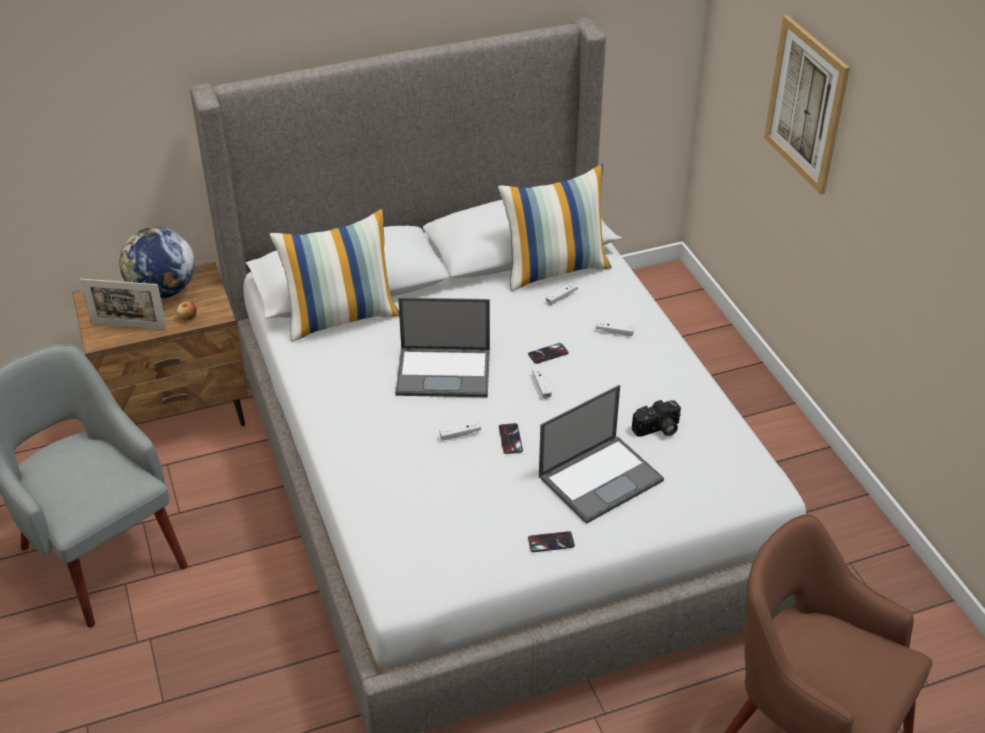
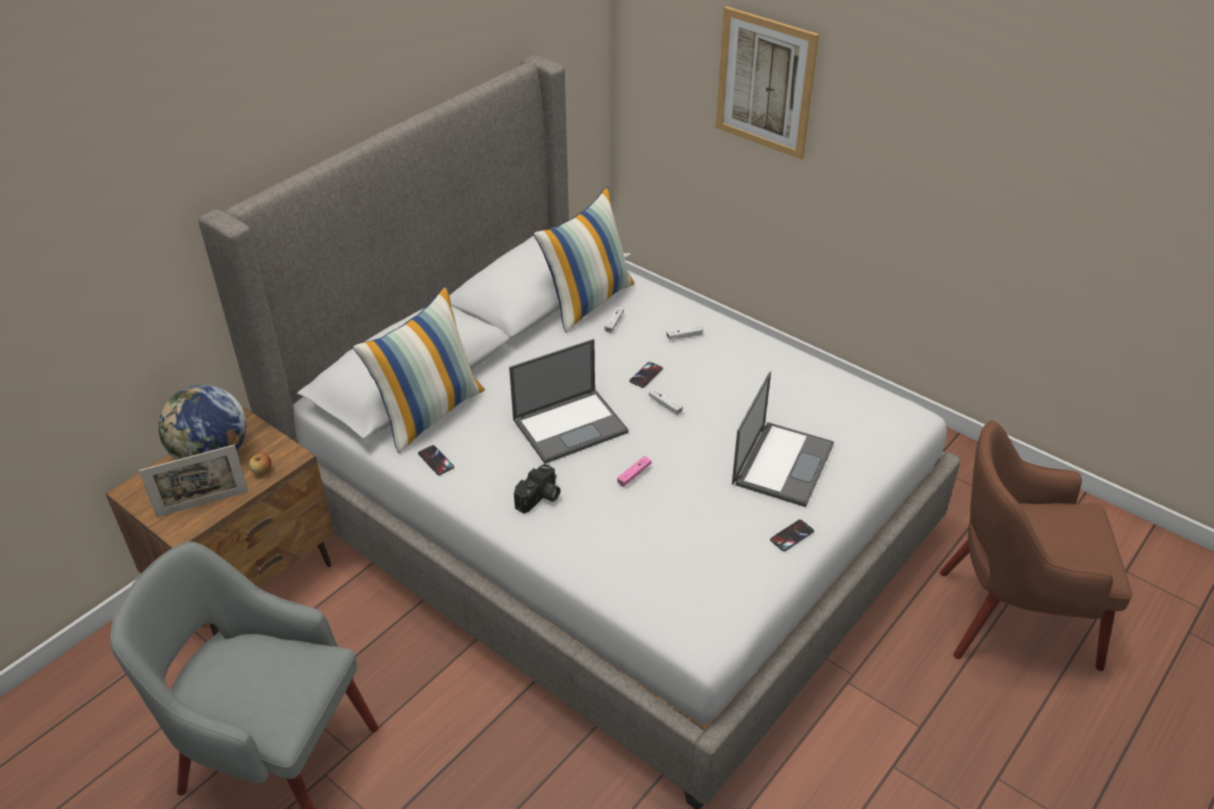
camera: 30 degrees left, 0 degrees up
white game controller [439,421,481,440] -> pink game controller [617,456,651,487]
phone [499,423,523,454] -> phone moved to [418,445,454,475]
camera [632,400,681,437] -> camera moved to [514,464,561,513]

